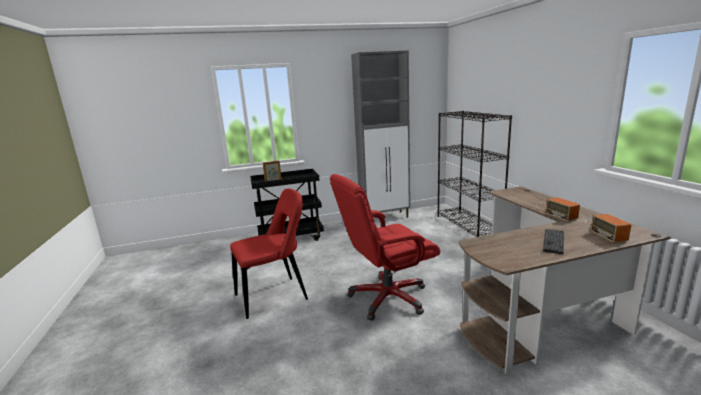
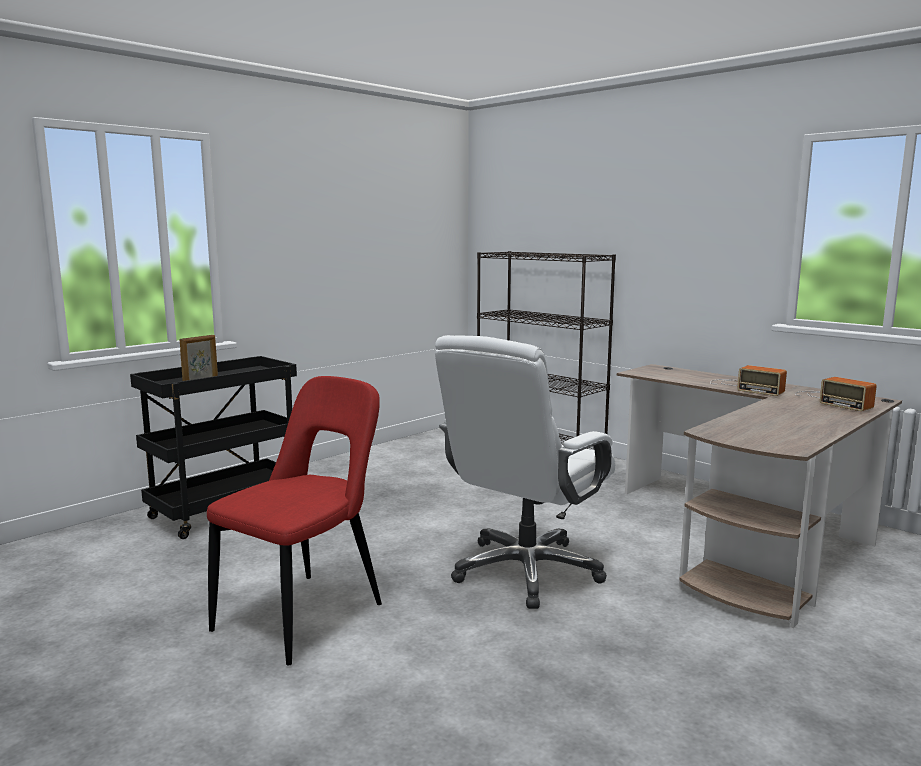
camera: 30 degrees left, 5 degrees down
red office chair [330,174,440,321] -> white office chair [435,335,615,609]
grey cabinet [351,50,410,218] -> none
keyboard [543,229,564,254] -> none

